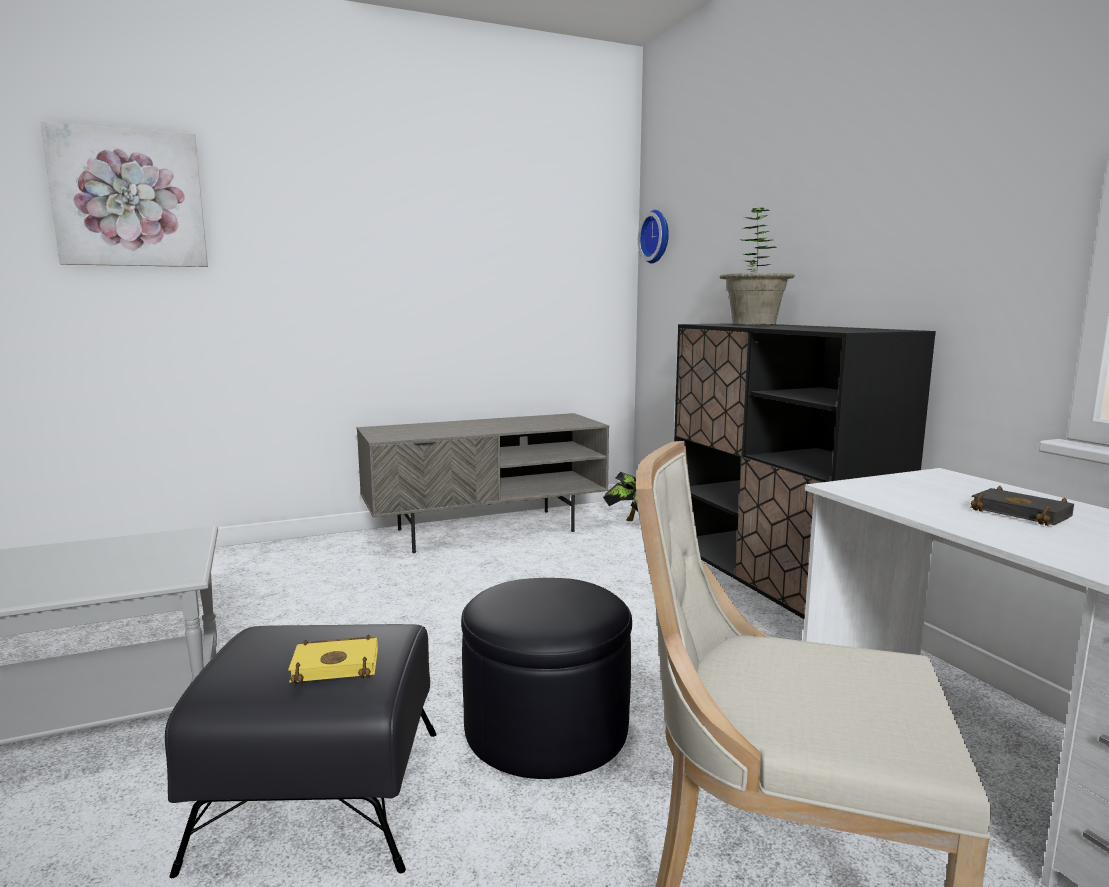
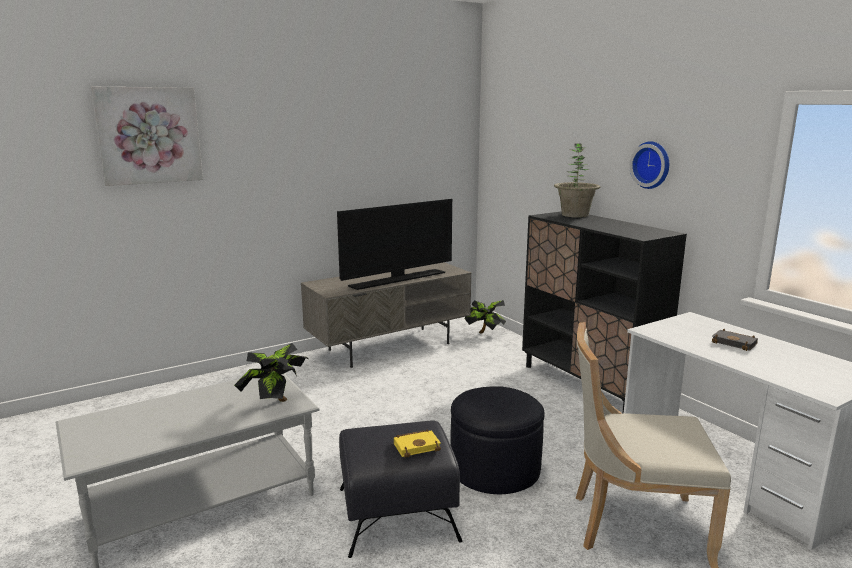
camera: 10 degrees left, 5 degrees up
wall clock [638,210,669,263] -> wall clock moved to [629,141,669,189]
none -> potted plant [234,343,309,402]
none -> television [337,199,452,290]

